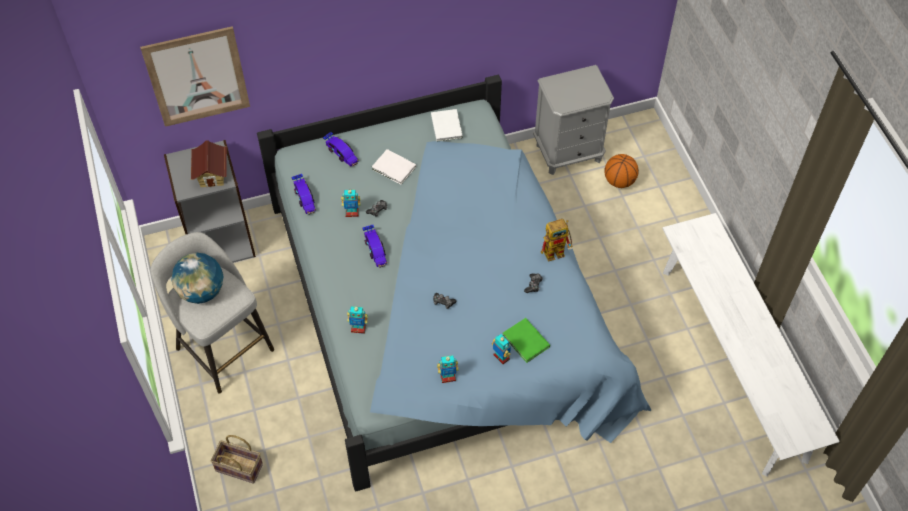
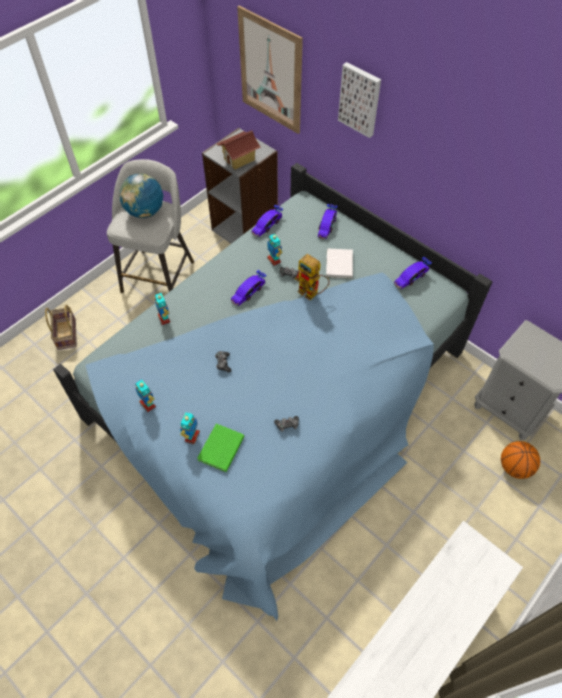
camera: 60 degrees right, 0 degrees up
white book [431,109,463,142] -> toy car [394,257,432,289]
toy robot [541,219,573,262] -> toy robot moved to [295,254,329,300]
none -> picture [338,62,381,138]

